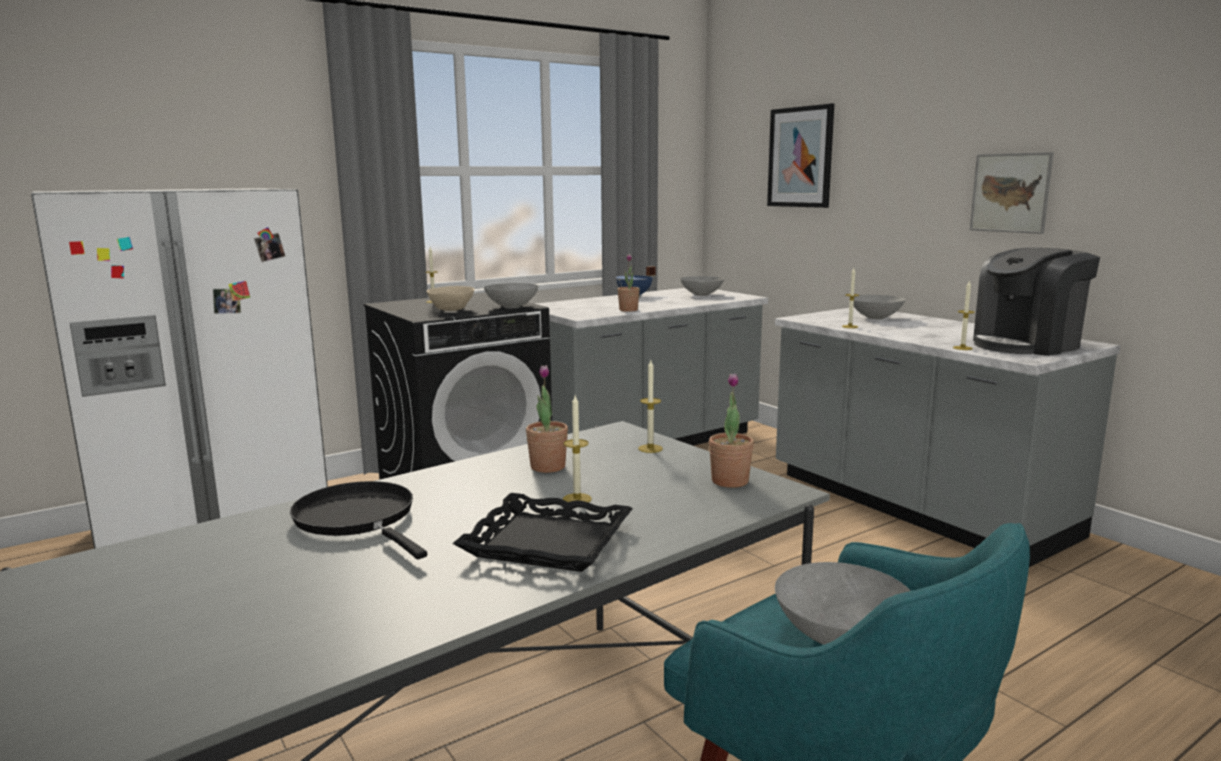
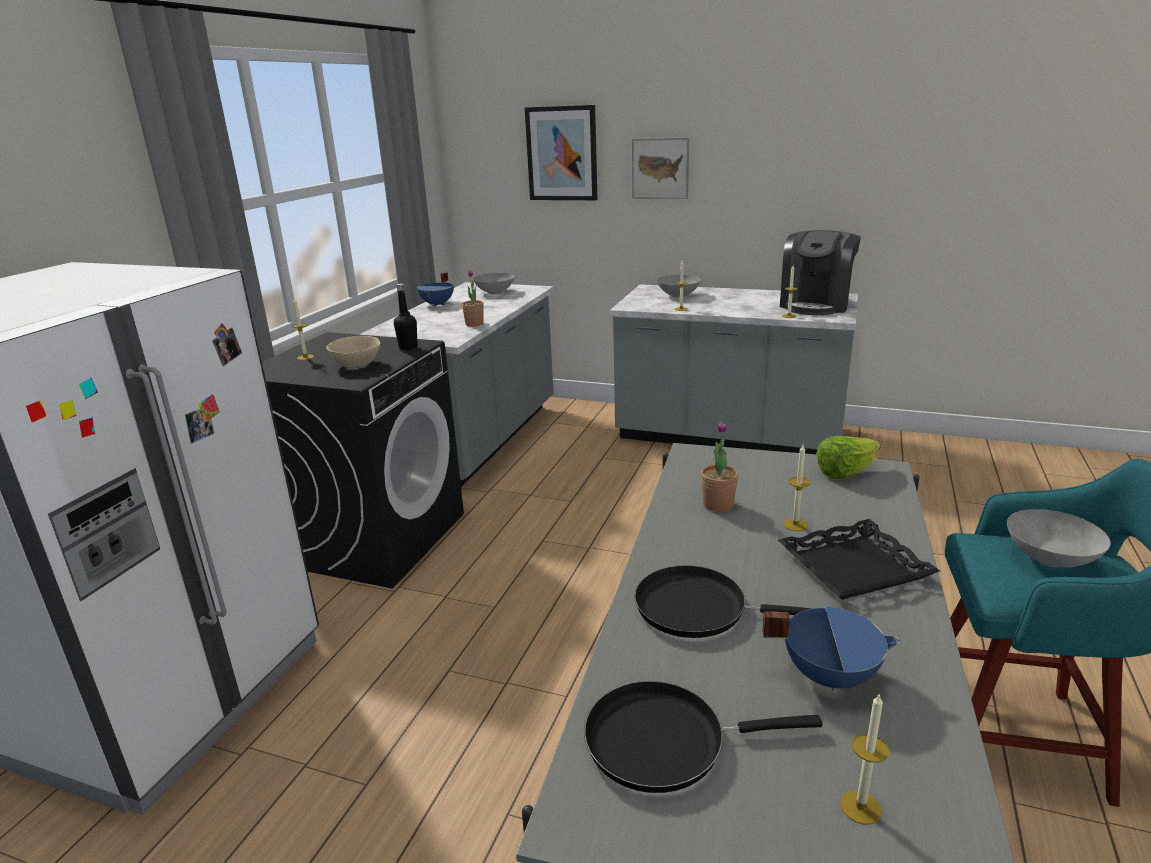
camera: 35 degrees left, 10 degrees up
grey bowl [484,283,539,308] -> black bottle [394,283,418,350]
candle [638,360,663,453] -> candle moved to [840,693,889,825]
potted plant [709,373,754,488] -> lettuce [816,436,881,479]
picture [969,152,1054,234] -> picture moved to [632,137,689,199]
none -> black frying pan [584,681,823,793]
none -> blue cooking pot [762,606,900,693]

